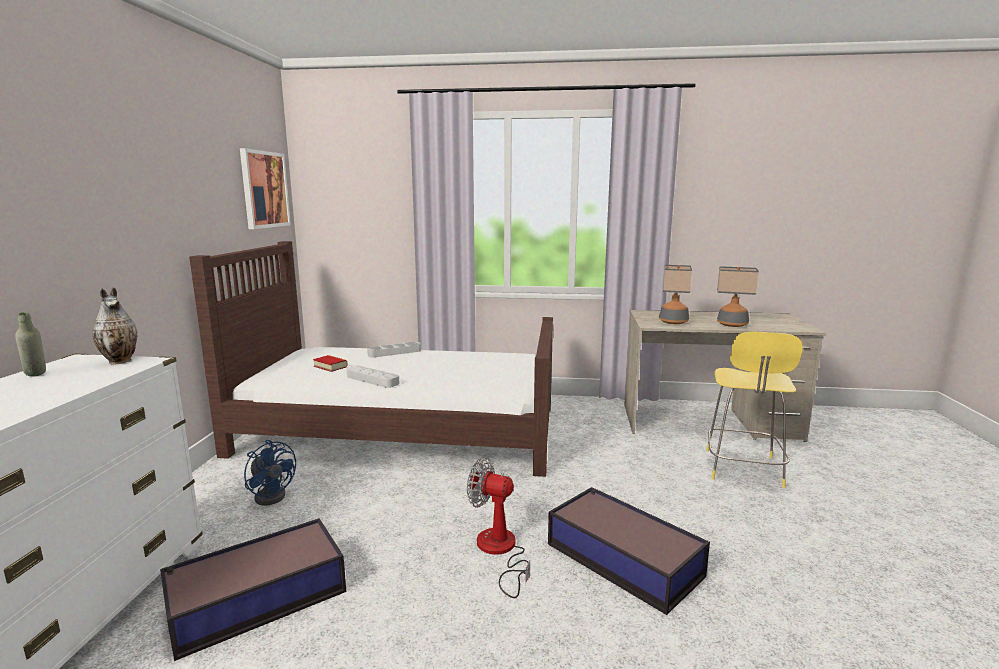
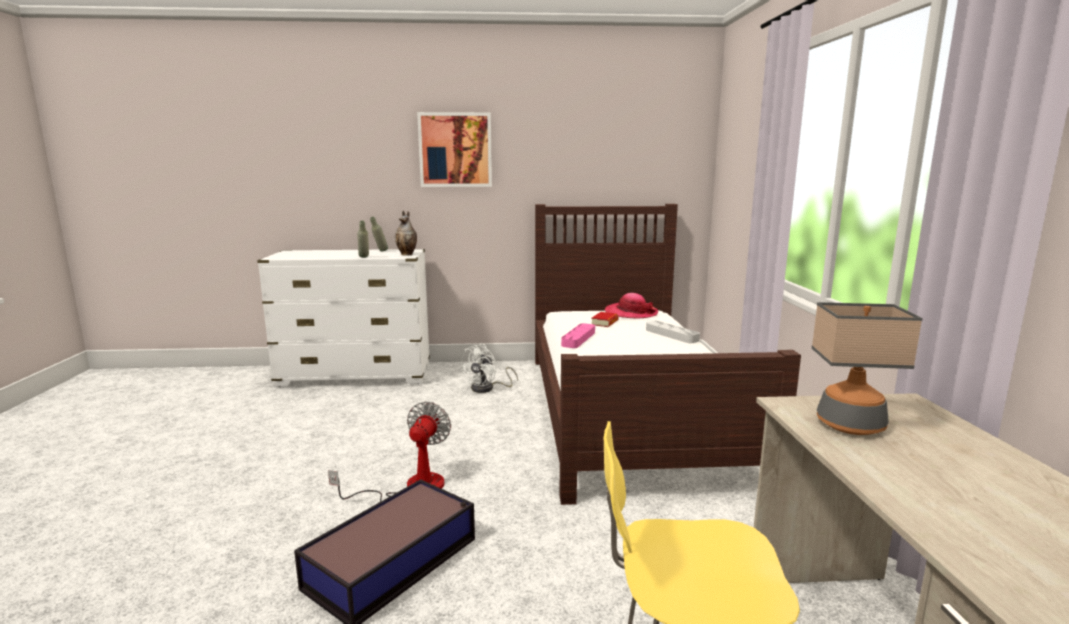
camera: 80 degrees right, 0 degrees up
storage box [160,518,346,661] -> none
picture [240,148,291,229] -> picture moved to [417,112,492,187]
blue fan [244,440,296,506] -> white fan [460,344,518,393]
grey tray [347,366,399,388] -> pink tray [561,323,595,348]
table lamp [717,266,759,327] -> none
none -> grey bottle [357,221,369,258]
none -> hat [605,293,658,319]

